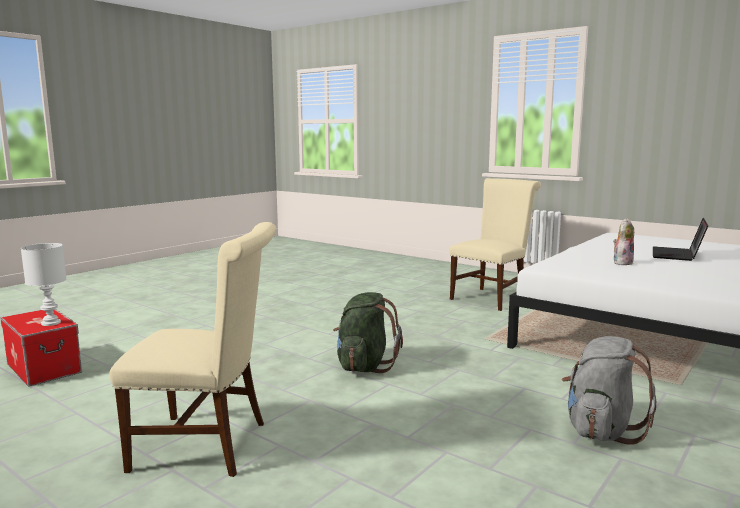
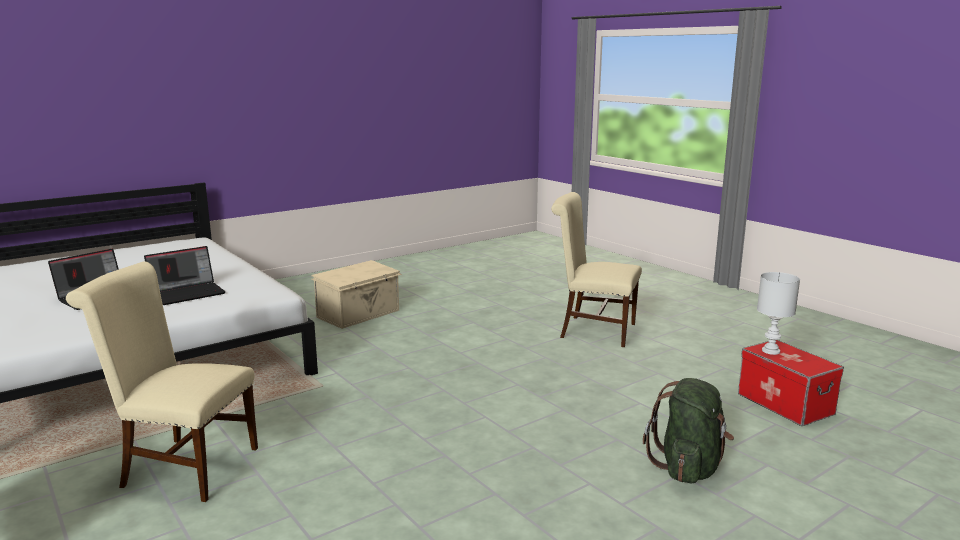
camera: 165 degrees left, 5 degrees up
green backpack [333,292,403,373] -> green backpack moved to [643,378,734,484]
beige chair [449,178,541,311] -> beige chair turned 45 degrees clockwise [66,261,258,502]
grey backpack [562,336,656,445] -> beige storage box [312,260,402,329]
plush toy [613,218,634,265] -> laptop [144,246,226,305]

